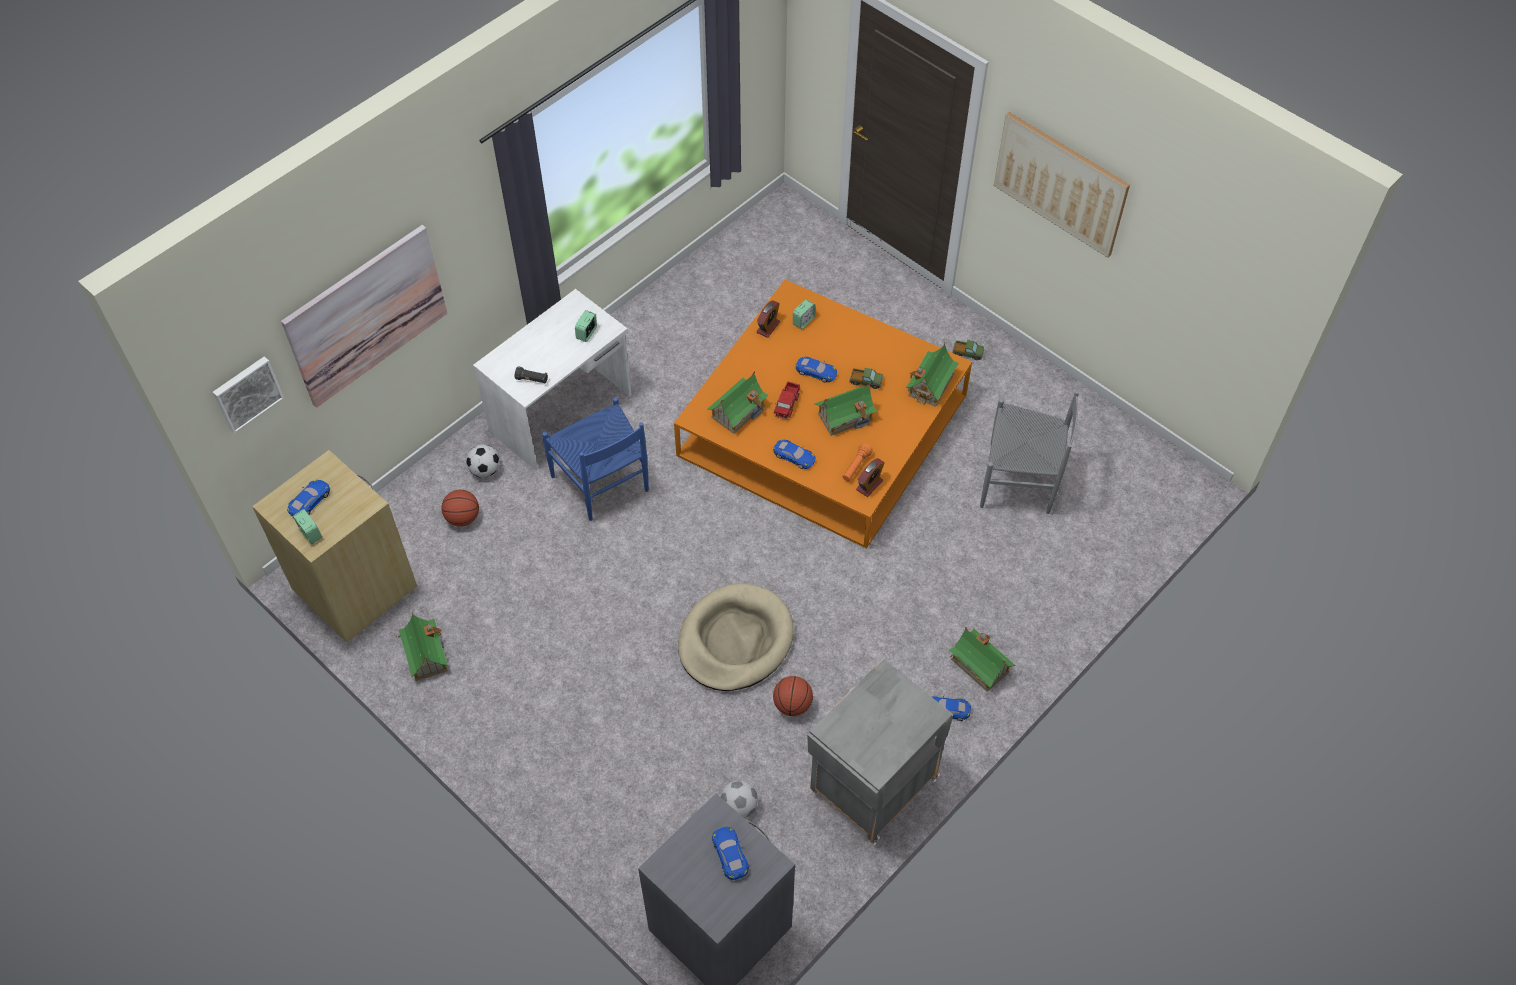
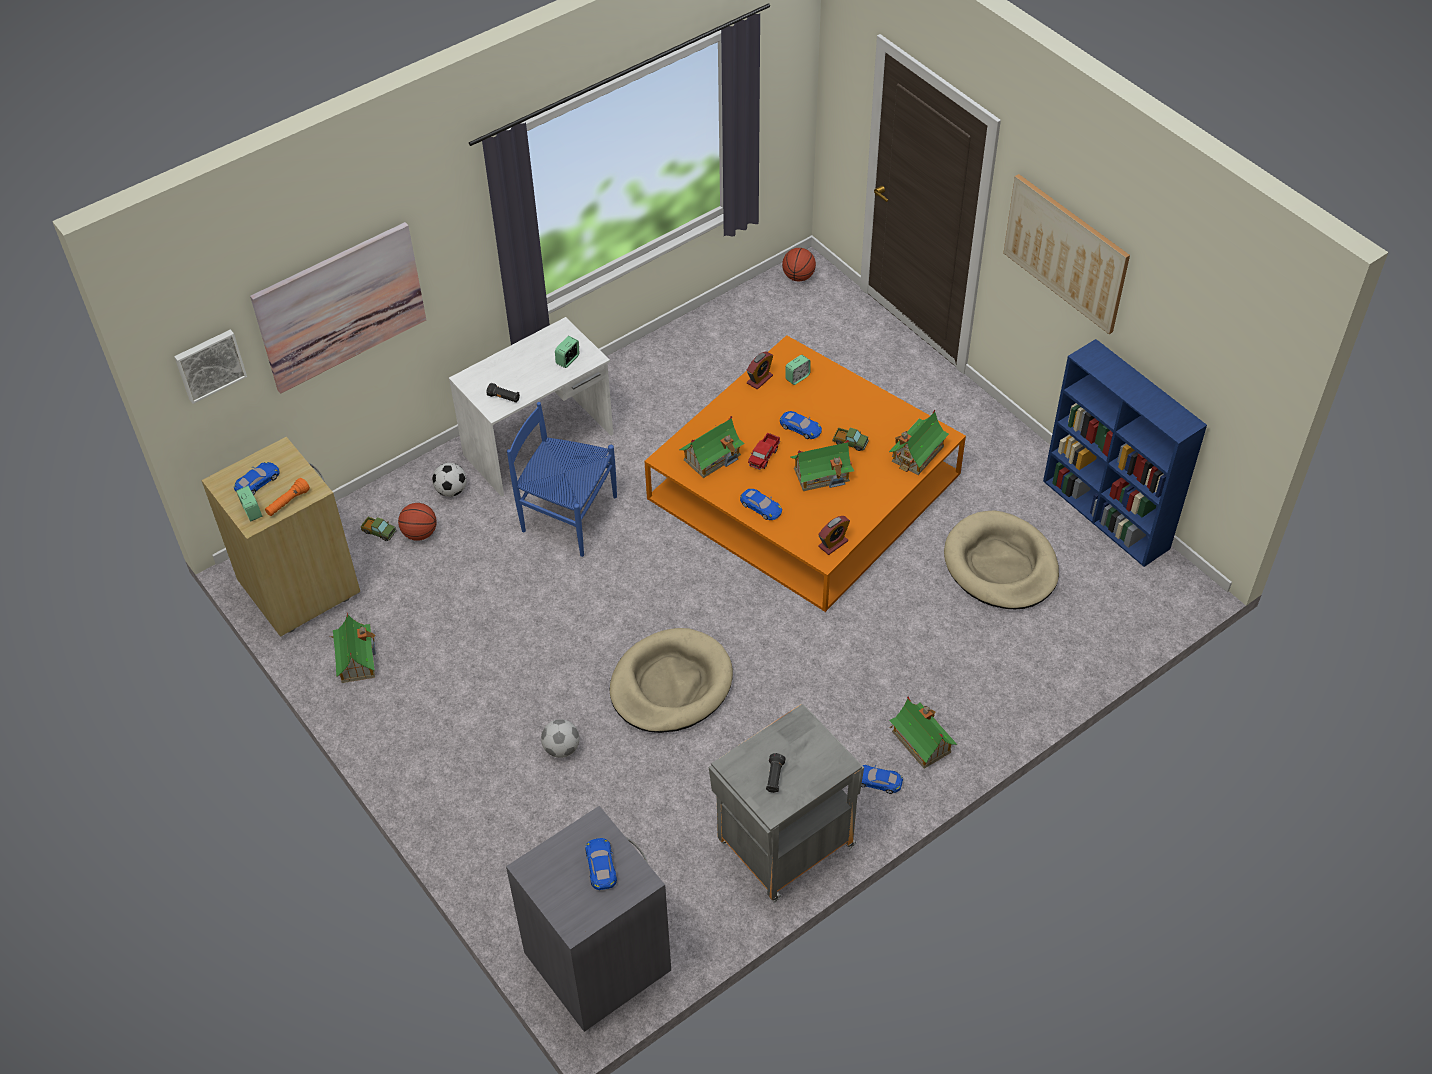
camera: 10 degrees right, 5 degrees down
blue chair [542,397,649,521] -> blue chair turned 135 degrees clockwise [507,402,617,557]
football [720,780,758,818] -> football moved to [541,719,580,758]
basketball [773,676,813,716] -> basketball moved to [782,248,816,281]
orange flashlight [842,443,873,481] -> orange flashlight moved to [265,478,310,516]
toy truck [952,340,984,360] -> toy truck moved to [361,517,397,541]
grey chair [980,391,1079,514] -> beige dog bed [944,511,1059,609]
none -> black flashlight [766,753,785,793]
none -> blue bookcase [1043,339,1207,567]

